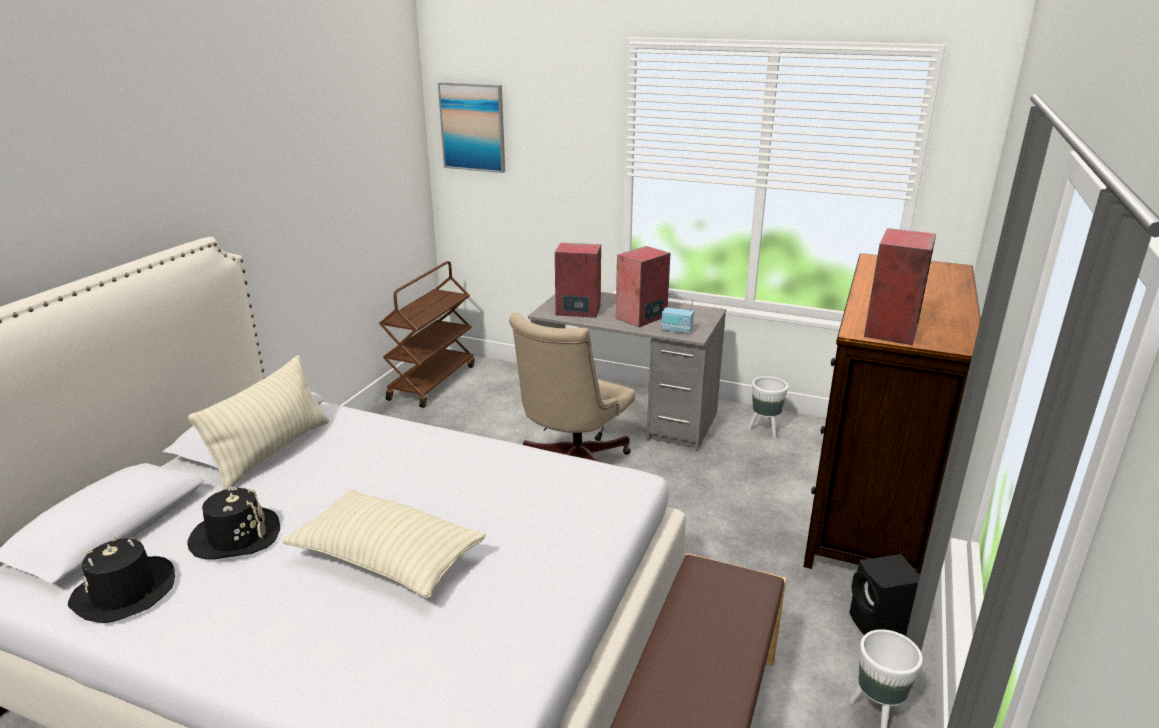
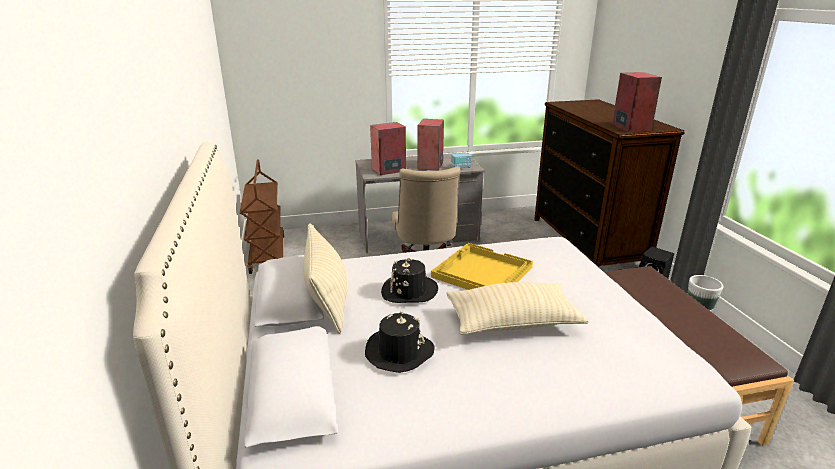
camera: 35 degrees left, 0 degrees up
black hat [68,537,175,623] -> black hat moved to [381,258,438,303]
picture [438,82,505,173] -> none
white planter [748,376,788,438] -> none
none -> yellow tray [431,243,533,290]

